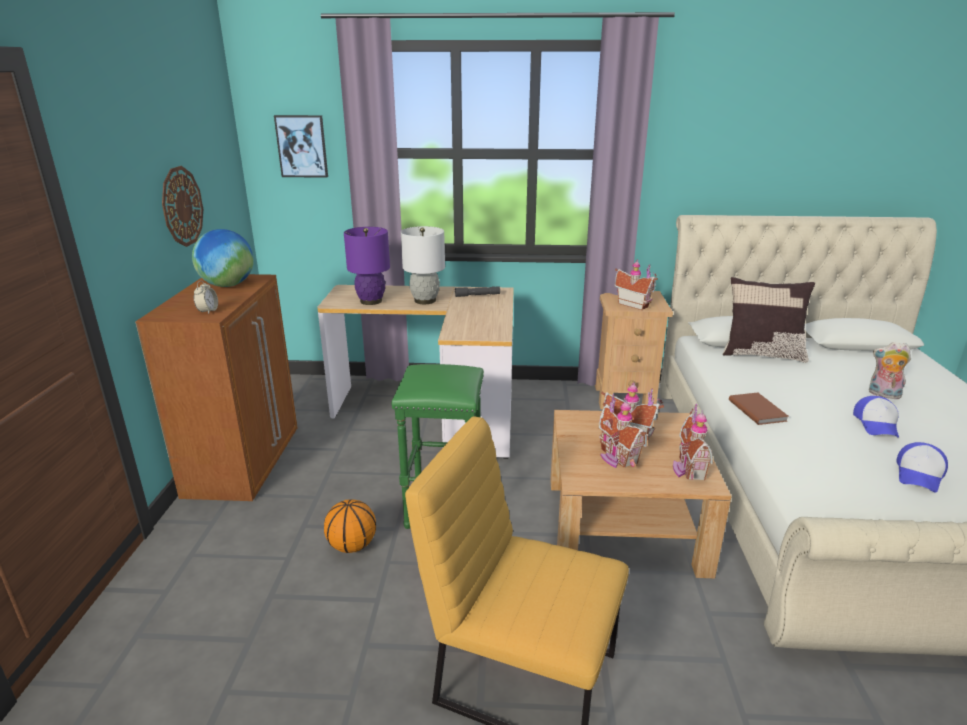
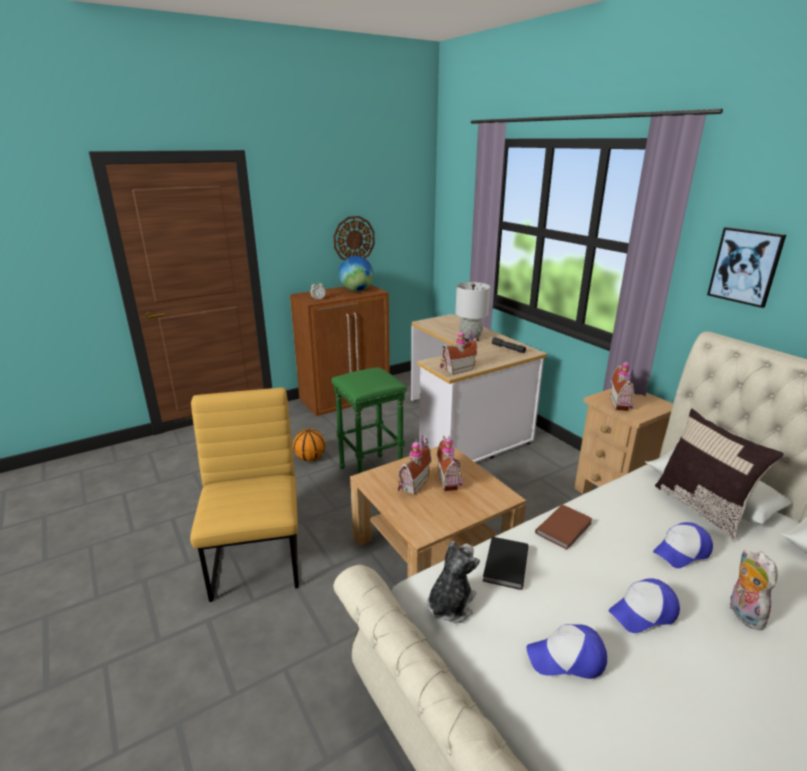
camera: 55 degrees right, 0 degrees up
picture [274,115,328,178] -> picture moved to [707,227,786,308]
purple table lamp [344,227,390,305] -> none
toy house [673,404,713,481] -> toy house moved to [440,329,478,375]
none -> plush toy [427,541,480,623]
none -> black book [483,537,528,590]
none -> cap [653,522,713,568]

